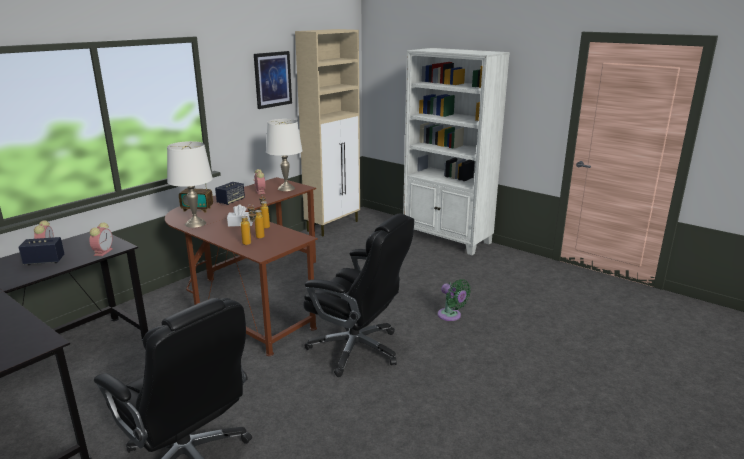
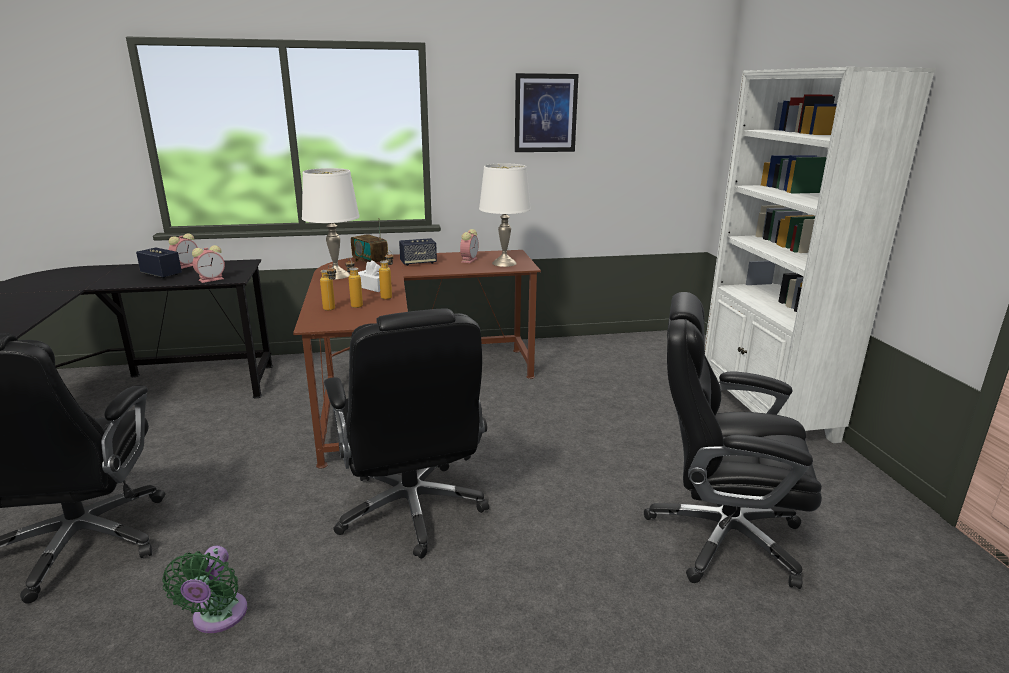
camera: 40 degrees right, 0 degrees up
beige cabinet [295,29,360,236] -> none
green fan [438,279,471,321] -> green fan moved to [162,546,247,633]
none -> black office chair [644,292,822,589]

